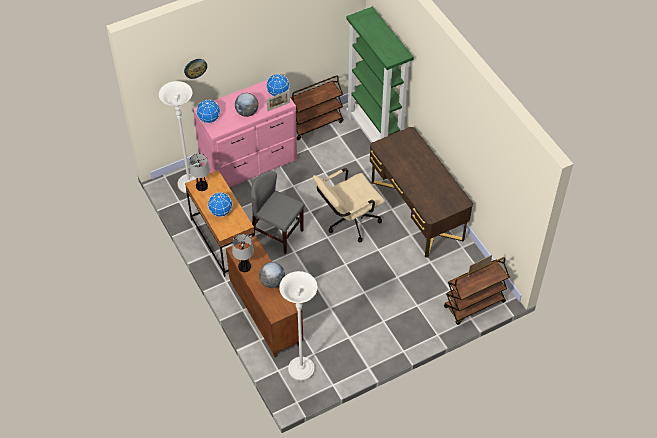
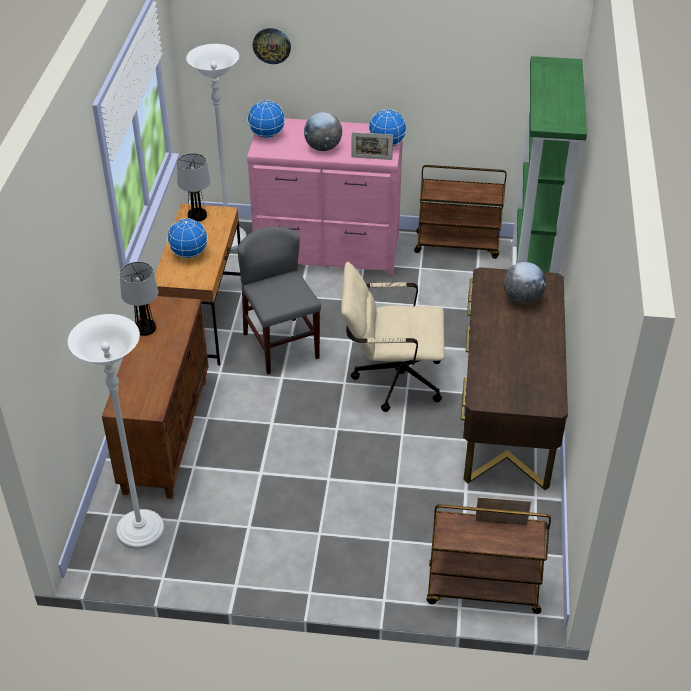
camera: 35 degrees right, 10 degrees down
globe [259,262,285,288] -> globe moved to [504,262,546,304]

